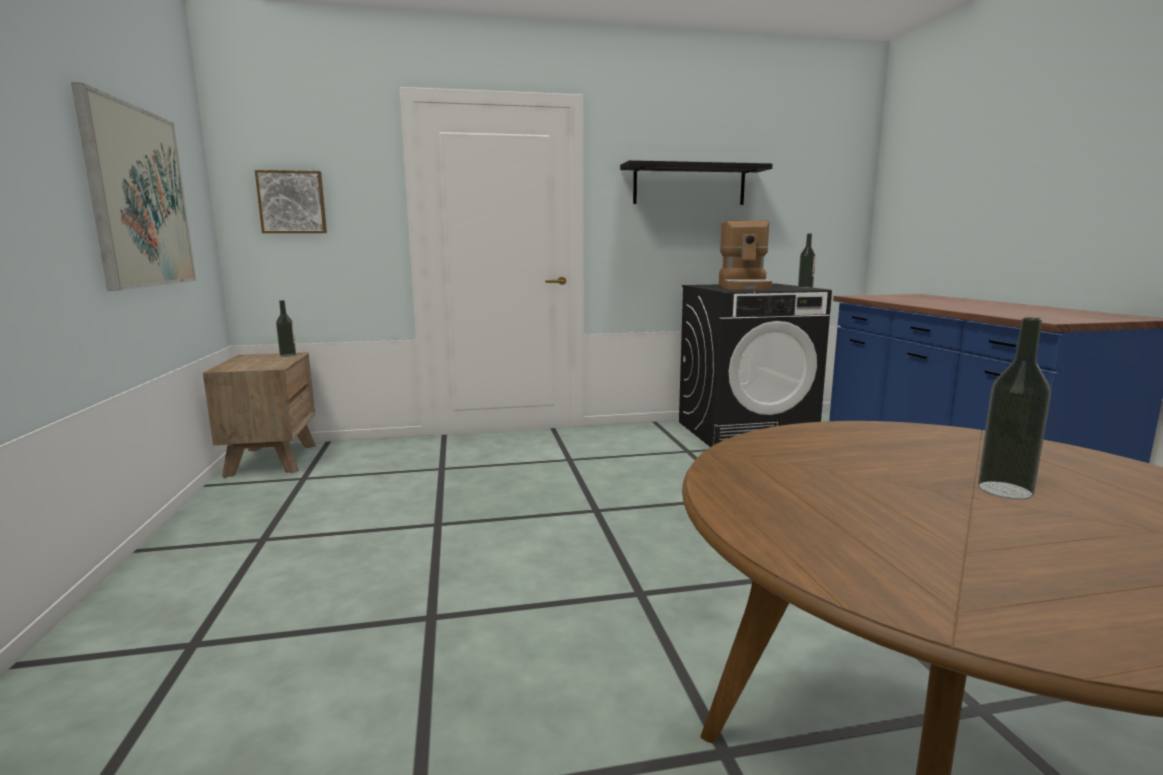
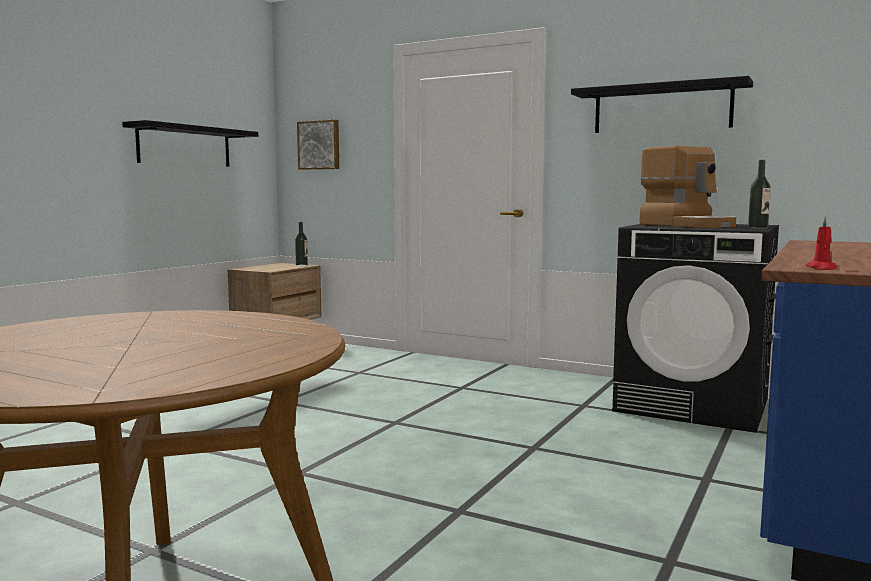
camera: 40 degrees right, 5 degrees down
picture [71,82,196,291] -> black shelf [122,120,258,167]
coffee machine [719,221,772,290] -> coffee machine turned 75 degrees counterclockwise [639,146,736,228]
bottle [978,317,1051,500] -> none
none -> red candle [805,216,837,270]

